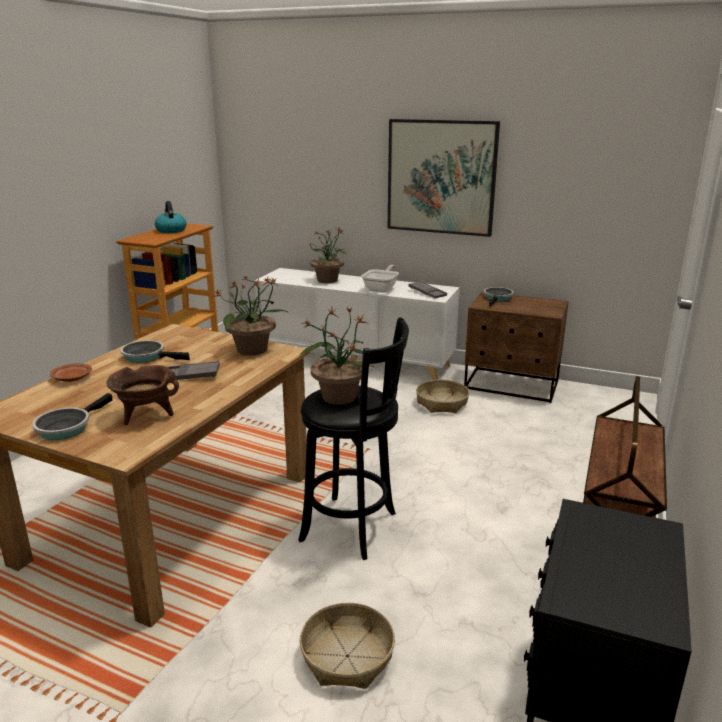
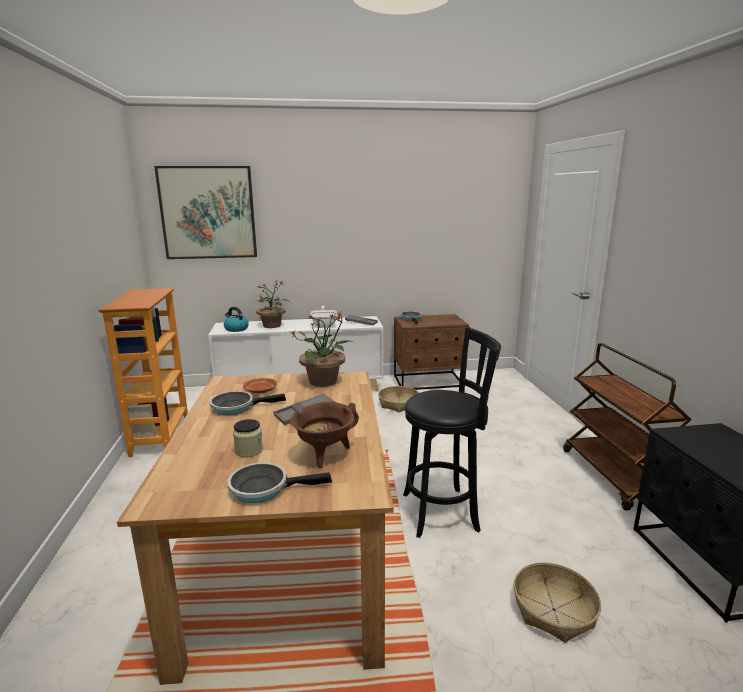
camera: 30 degrees left, 5 degrees down
frying pan [32,393,112,440] -> frying pan turned 90 degrees clockwise [227,462,332,503]
brown plate [50,363,92,382] -> brown plate moved to [243,378,277,394]
kettle [155,201,186,233] -> kettle moved to [224,307,249,332]
potted plant [300,307,374,405] -> none
picture [387,119,500,237] -> picture moved to [154,166,257,259]
none -> jar [233,419,263,457]

